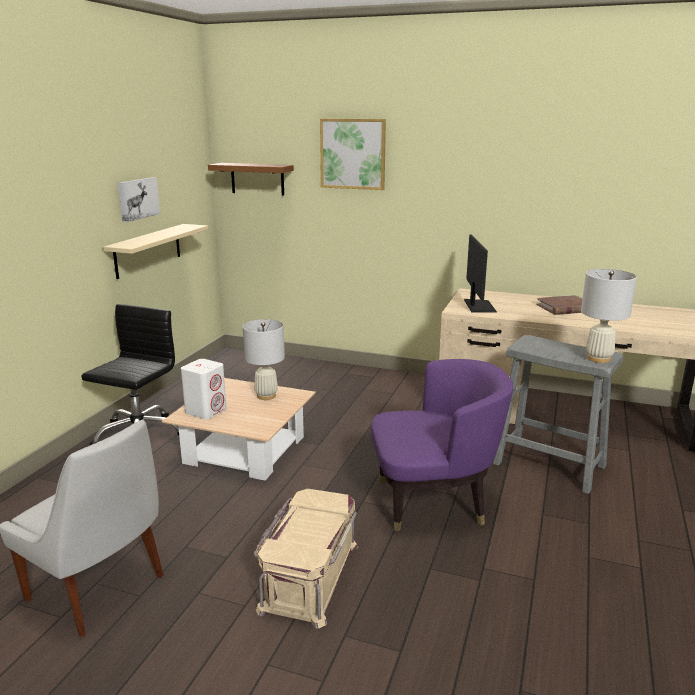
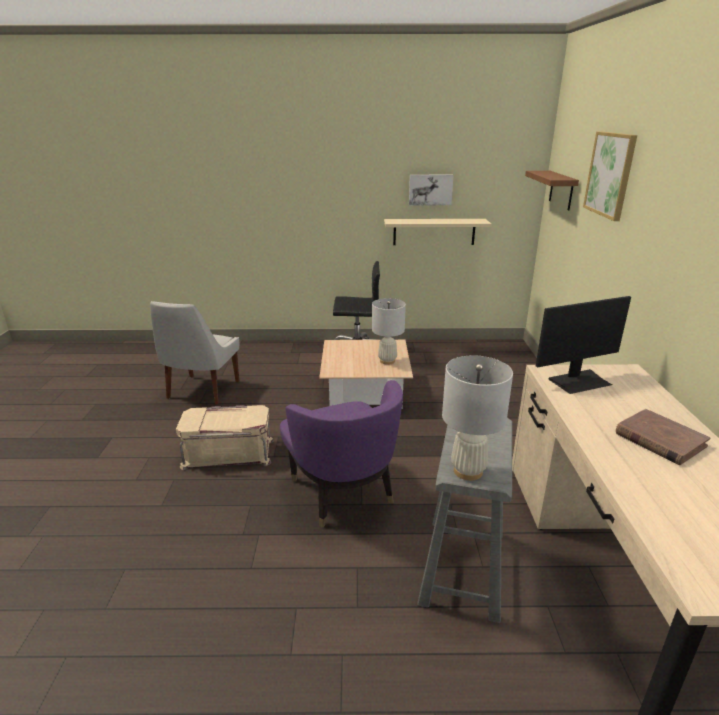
camera: 70 degrees right, 5 degrees up
white speaker [181,359,226,419] -> none

